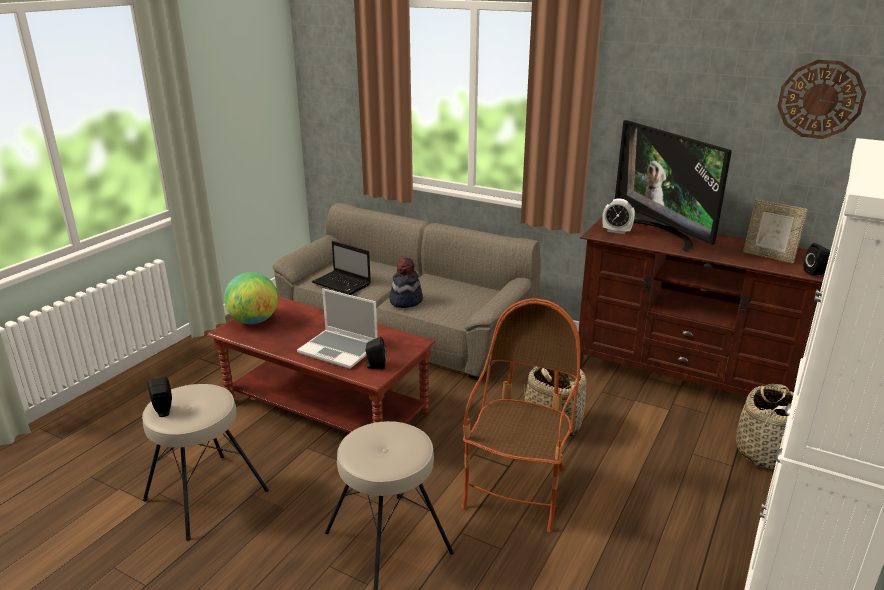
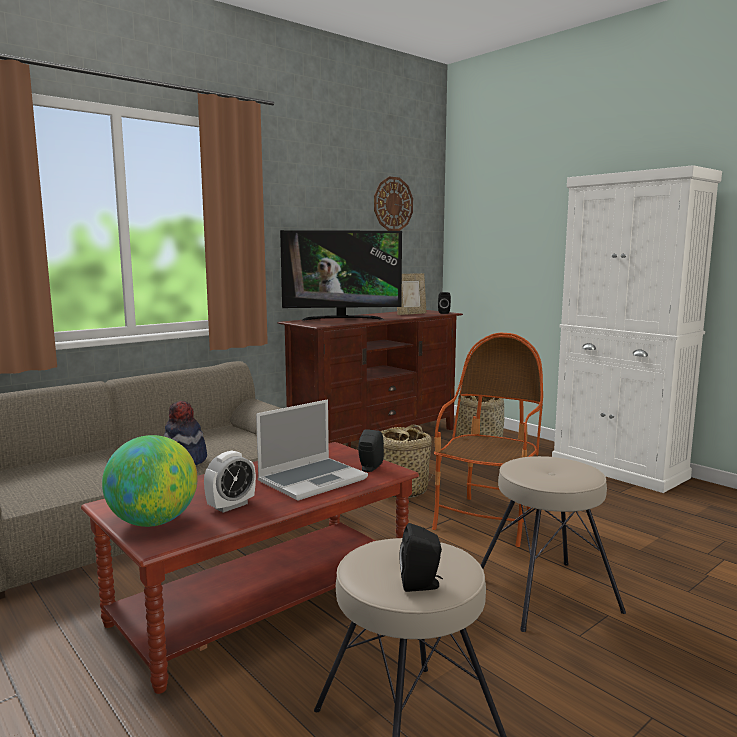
camera: 70 degrees left, 15 degrees down
laptop [312,241,371,295] -> none
armchair [462,298,580,532] -> armchair turned 75 degrees clockwise [432,333,543,547]
alarm clock [602,198,635,234] -> alarm clock moved to [204,451,256,513]

